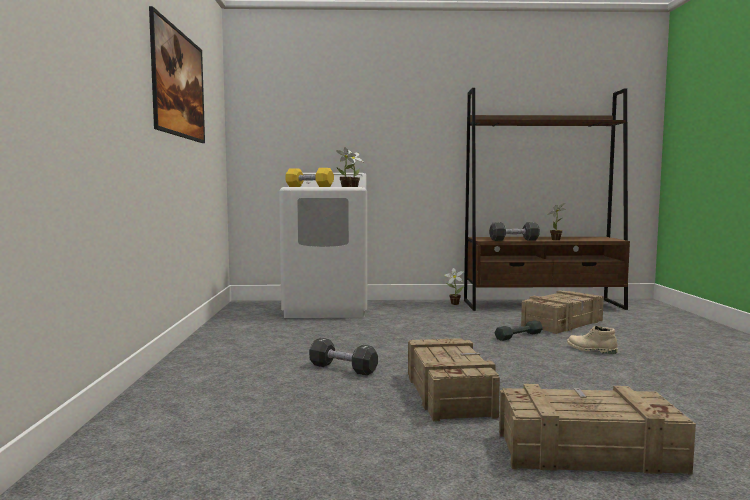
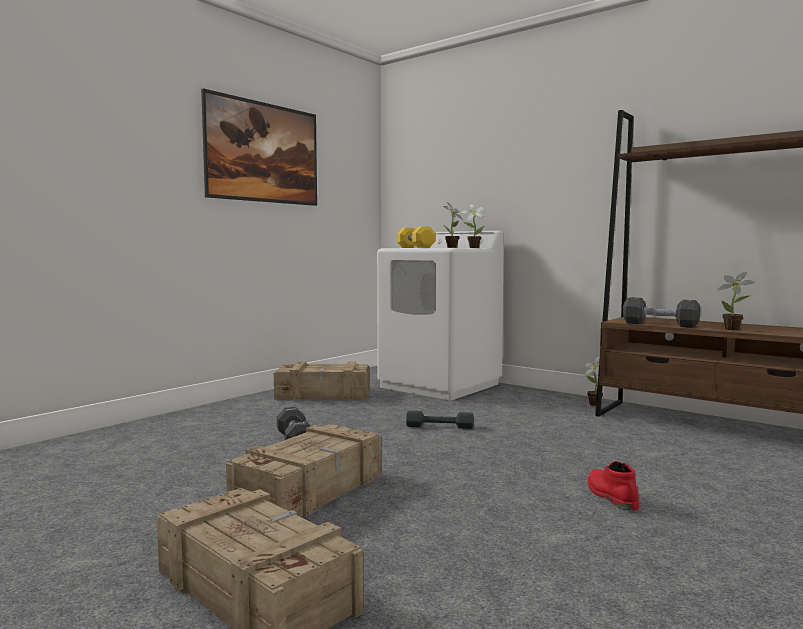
camera: 40 degrees right, 0 degrees up
grey dumbbell [494,321,543,341] -> grey dumbbell moved to [406,411,474,429]
crate [521,290,604,334] -> crate moved to [274,362,370,400]
beige boot [567,326,618,354] -> red boot [588,461,639,511]

